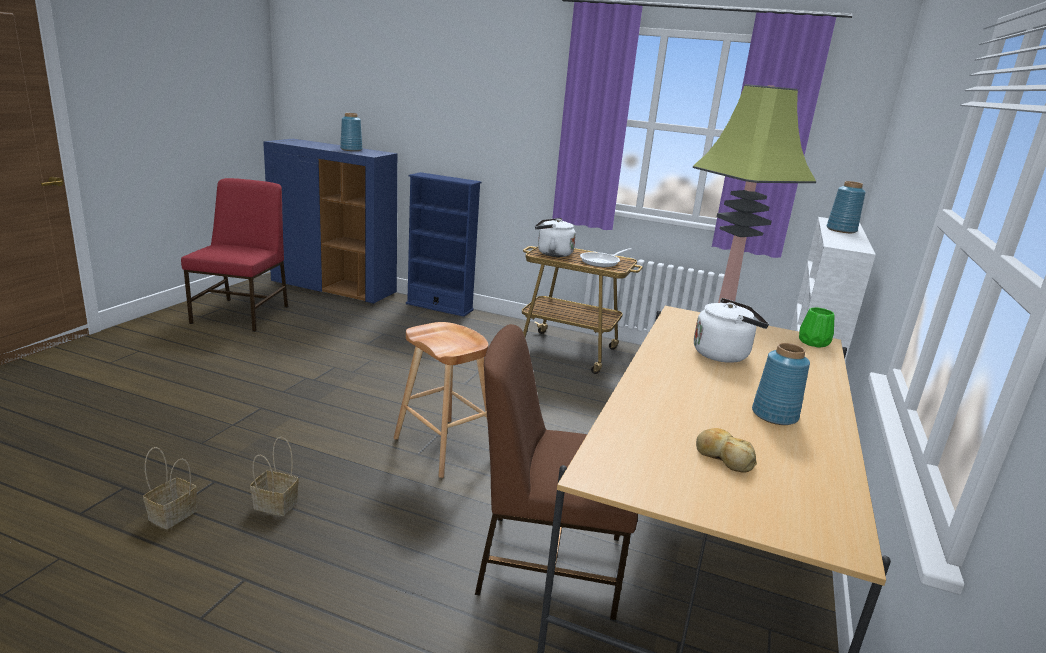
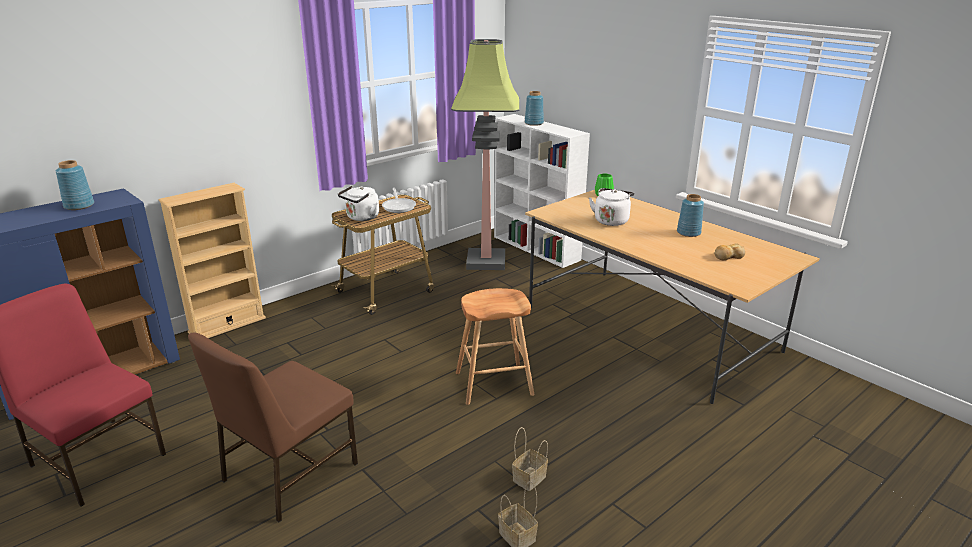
camera: 60 degrees left, 5 degrees up
blue bookcase [406,172,481,317] -> beige bookcase [158,183,266,338]
brown chair [475,324,638,621] -> brown chair moved to [188,332,358,522]

